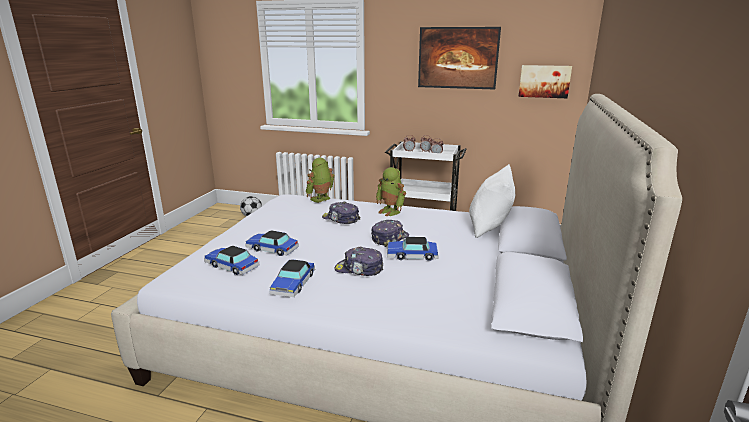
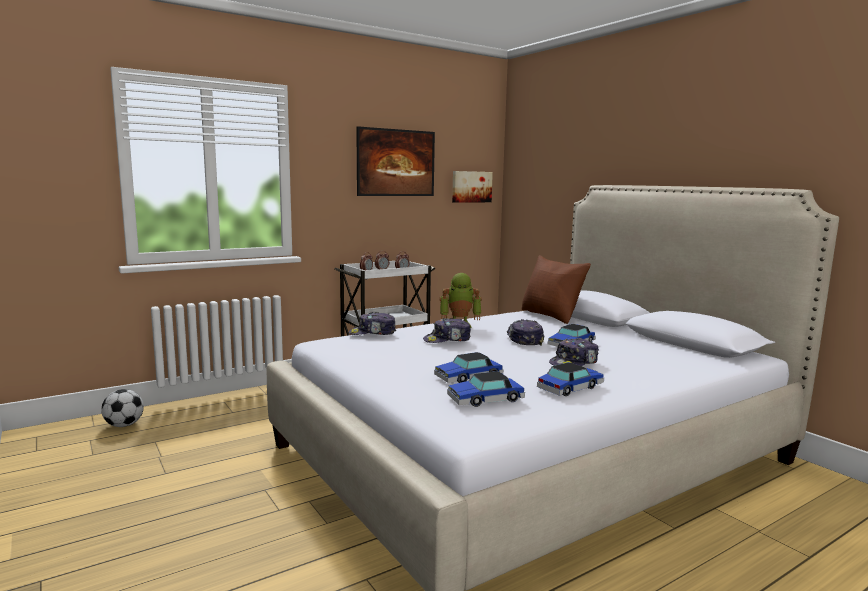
camera: 50 degrees left, 10 degrees down
toy car [269,260,315,297] -> toy car turned 90 degrees counterclockwise [537,362,604,396]
toy robot [306,158,335,203] -> cap [349,312,396,335]
white pillow [469,164,515,238] -> brown pillow [521,255,591,324]

